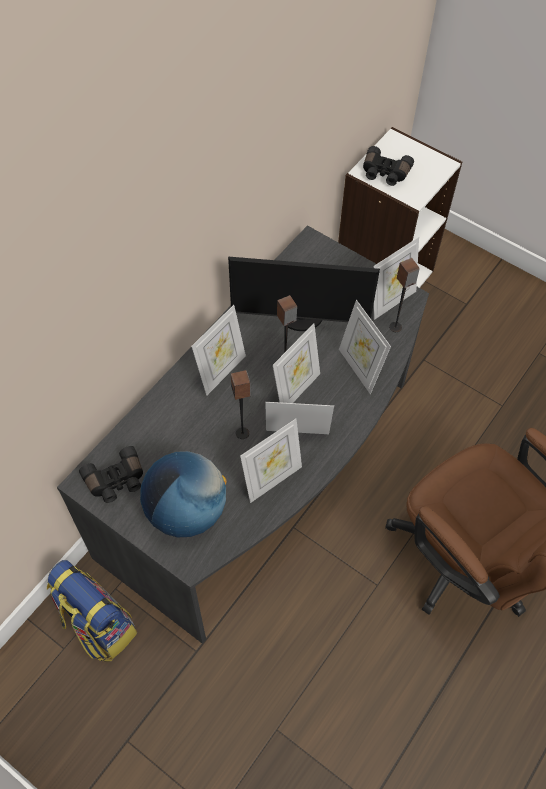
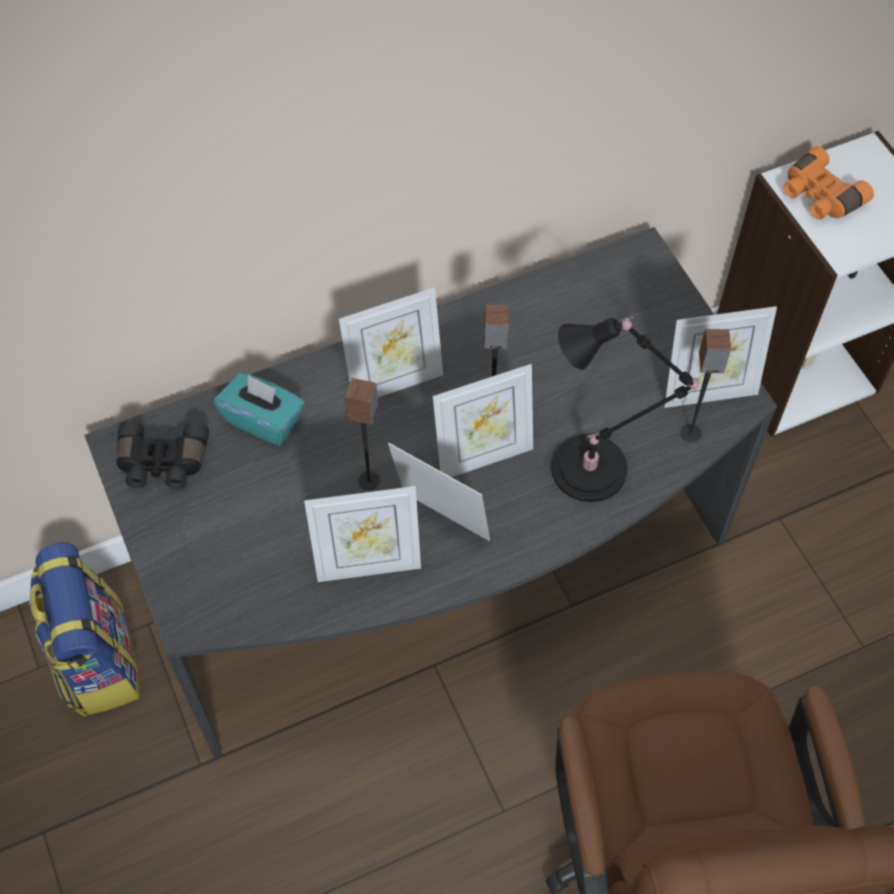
camera: 30 degrees right, 0 degrees up
globe [140,451,227,537] -> none
monitor [228,257,380,331] -> none
picture frame [339,300,391,394] -> black table lamp [551,316,701,502]
black binoculars [363,146,414,186] -> orange binoculars [783,146,874,220]
none -> turquoise tissue box [214,373,305,446]

